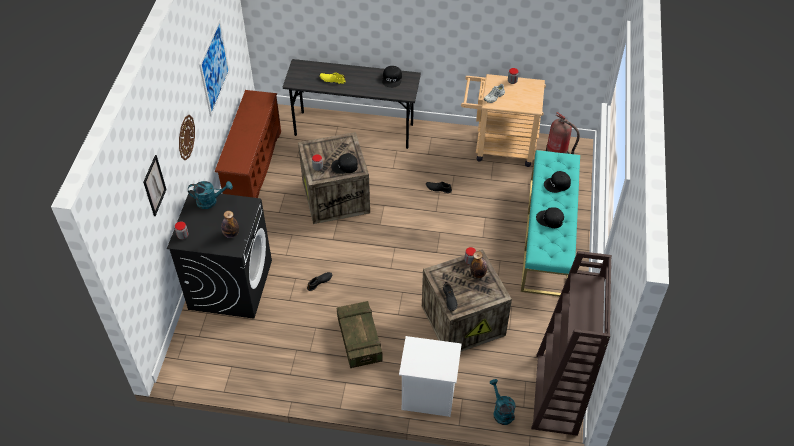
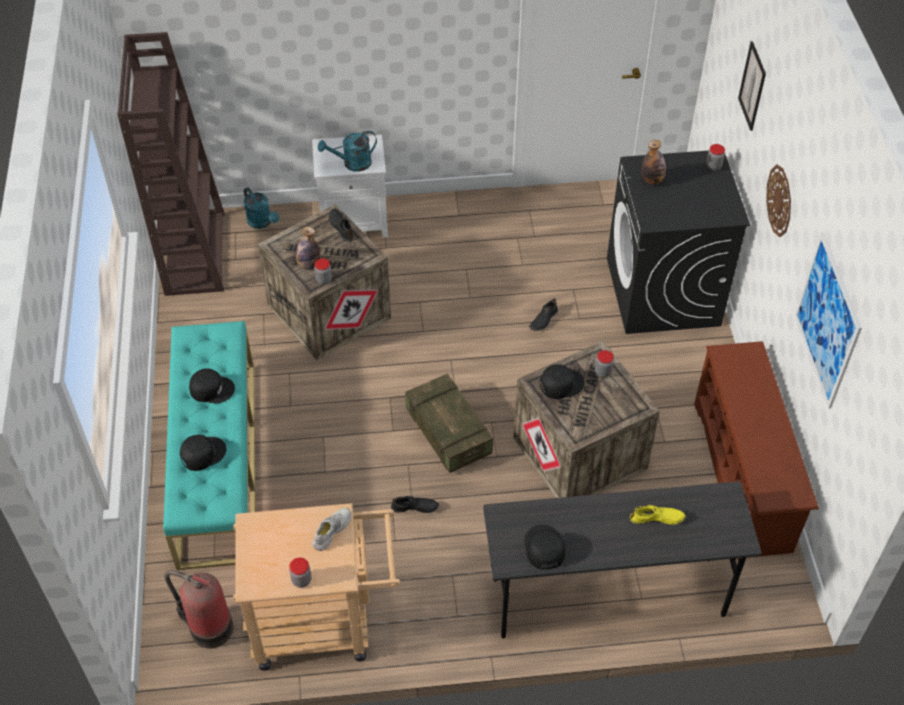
camera: 165 degrees right, 0 degrees up
turquoise watering can [188,181,233,209] -> turquoise watering can moved to [318,131,377,172]
crate [337,301,383,368] -> crate moved to [405,373,493,473]

